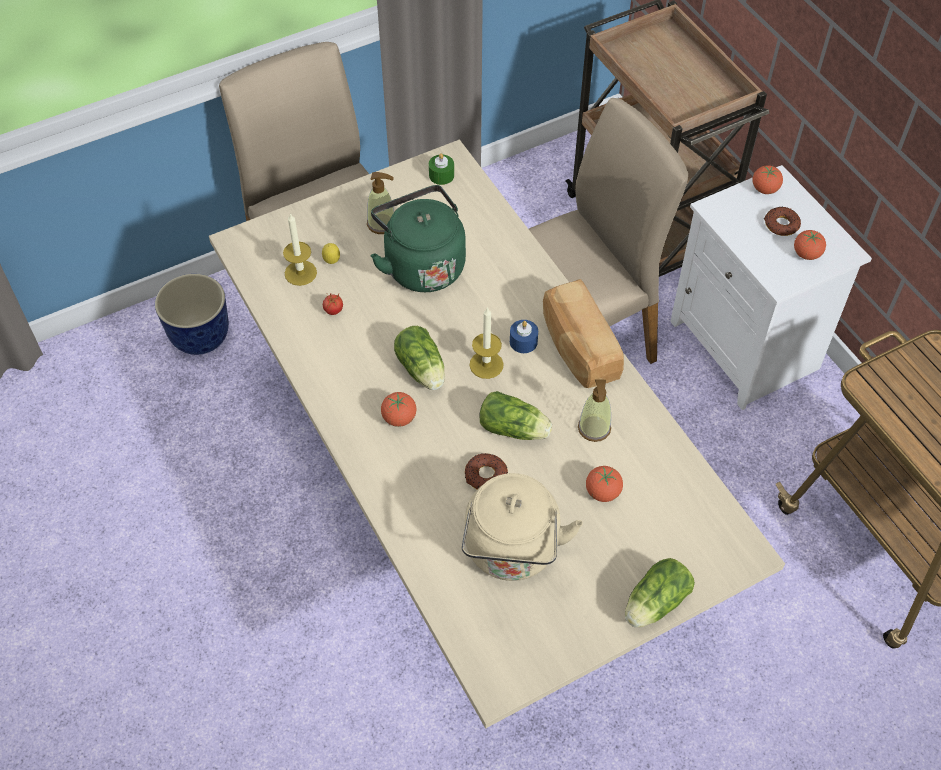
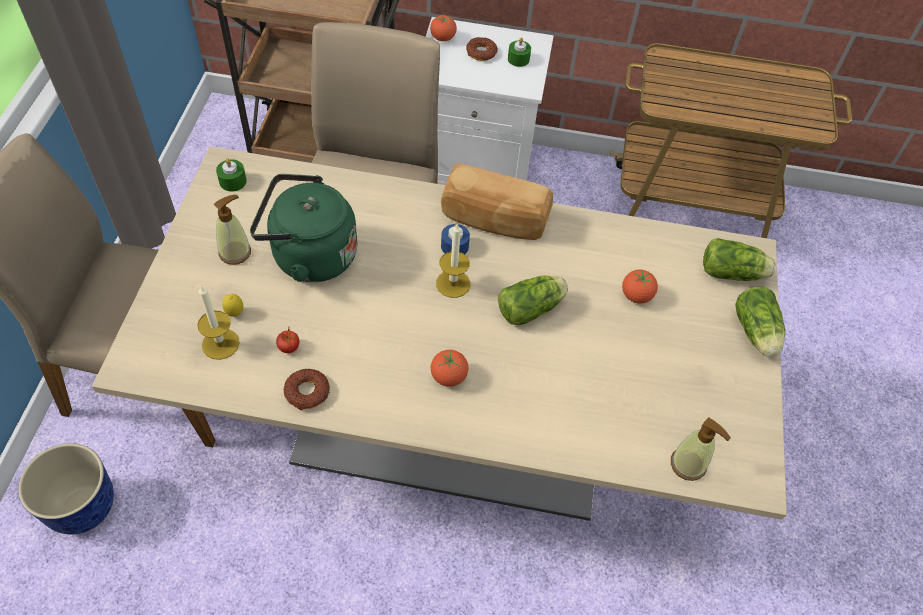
camera: 55 degrees left, 0 degrees up
lettuce [394,326,445,390] -> lettuce moved to [703,238,776,281]
beige kettle [462,473,583,581] -> none
donut [465,453,508,489] -> donut moved to [284,369,330,410]
soap dispenser [578,379,611,442] -> soap dispenser moved to [671,417,731,481]
tomato [794,230,826,260] -> green candle [508,37,531,67]

